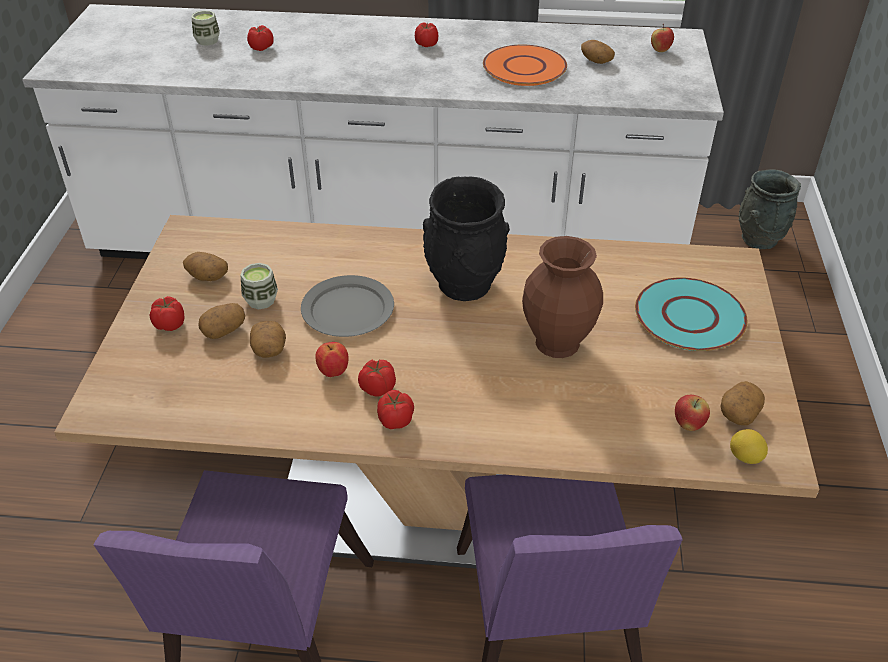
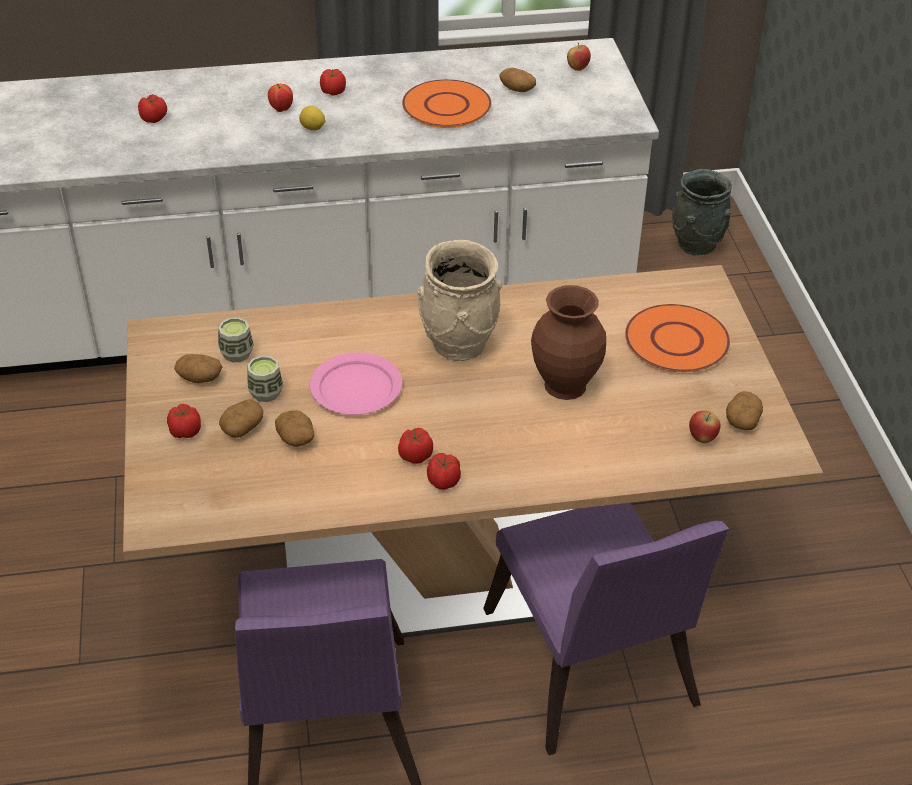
camera: 15 degrees left, 0 degrees up
cup [192,10,220,46] -> cup moved to [218,318,254,362]
grey plate [301,275,394,337] -> pink plate [310,352,402,415]
apple [315,342,348,377] -> apple moved to [268,84,293,112]
black vase [423,176,510,301] -> beige vase [418,240,502,361]
turquoise plate [635,277,747,351] -> orange plate [625,304,730,372]
lemon [730,429,768,464] -> lemon moved to [299,106,326,131]

